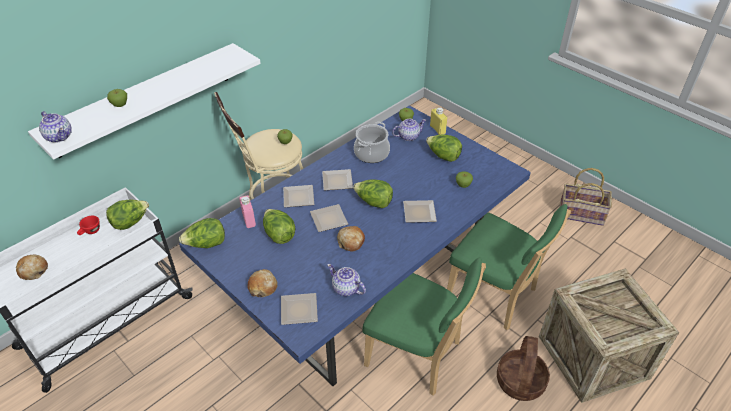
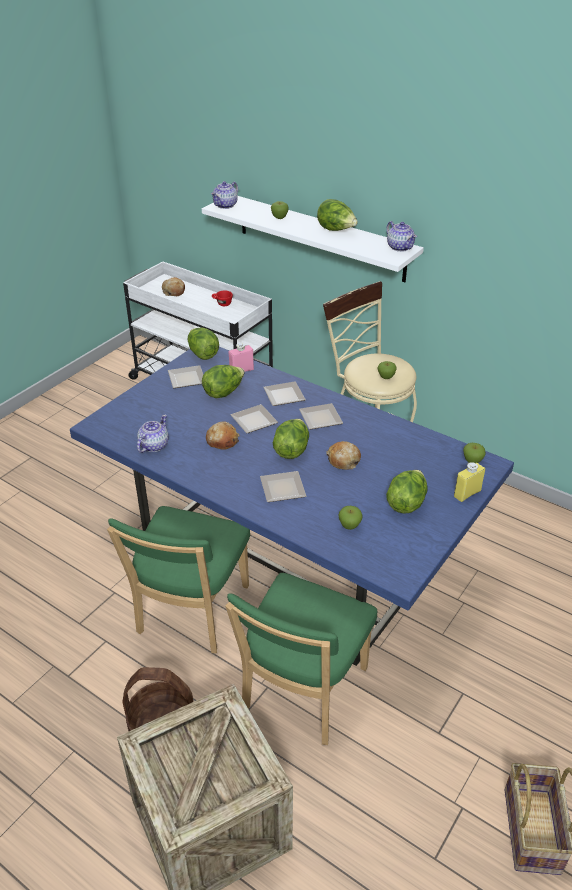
camera: 80 degrees right, 5 degrees down
lettuce [106,200,149,230] -> lettuce moved to [317,199,358,231]
bread [247,269,278,297] -> bread moved to [326,441,361,470]
plate [281,293,318,325] -> plate moved to [168,365,203,388]
cooking pot [354,122,390,163] -> none
teapot [392,119,426,141] -> teapot moved to [386,221,417,252]

